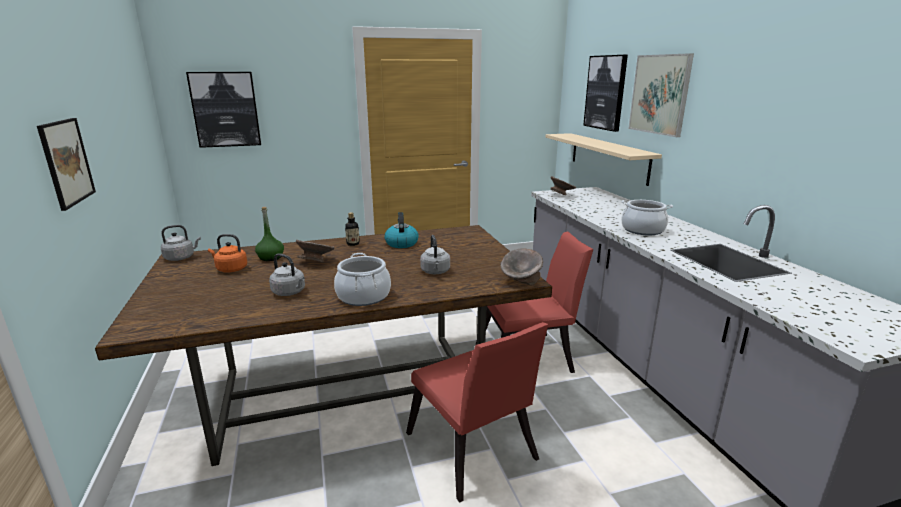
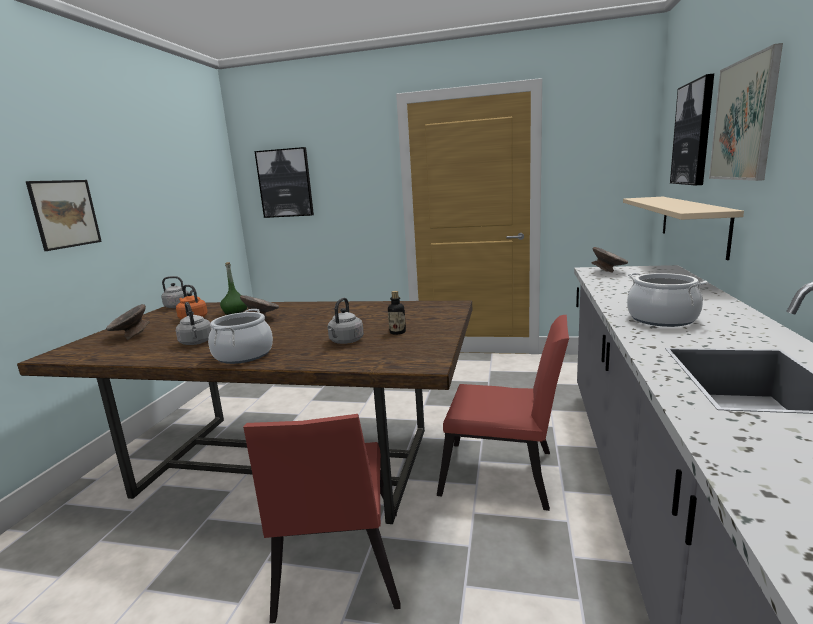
camera: 30 degrees right, 5 degrees down
bottle [345,212,360,246] -> bottle moved to [388,291,406,335]
kettle [384,212,419,248] -> none
grey bowl [500,248,543,286] -> grey bowl moved to [106,304,150,340]

